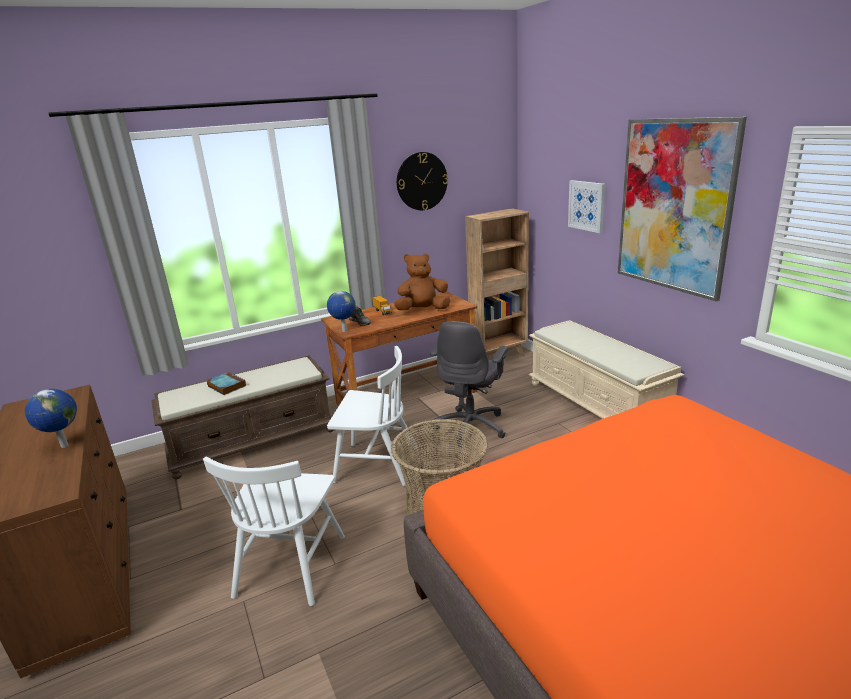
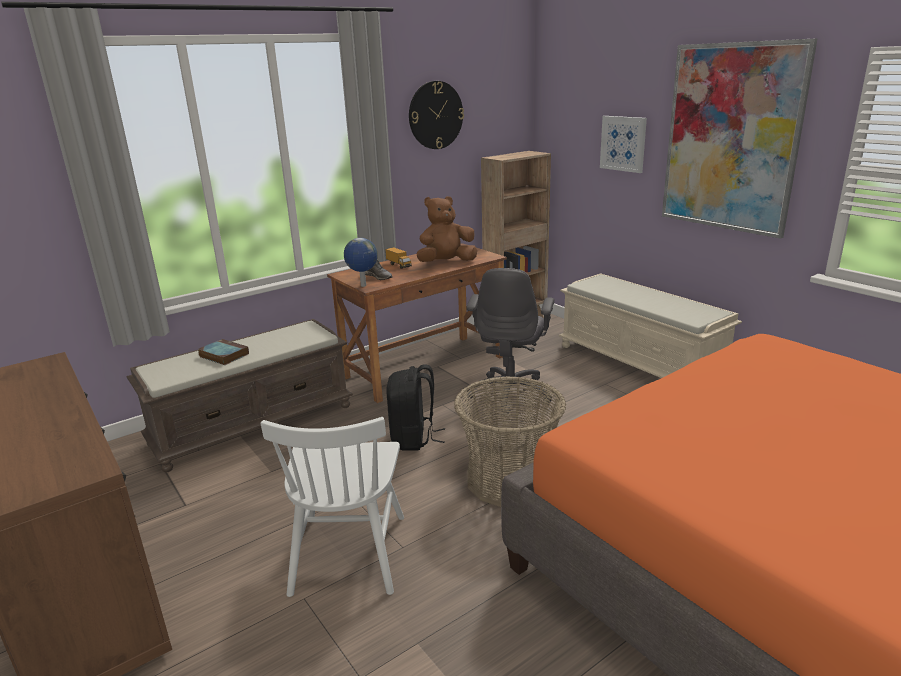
camera: 10 degrees left, 0 degrees up
globe [25,389,77,448] -> none
white chair [327,346,418,486] -> black backpack [386,364,445,451]

